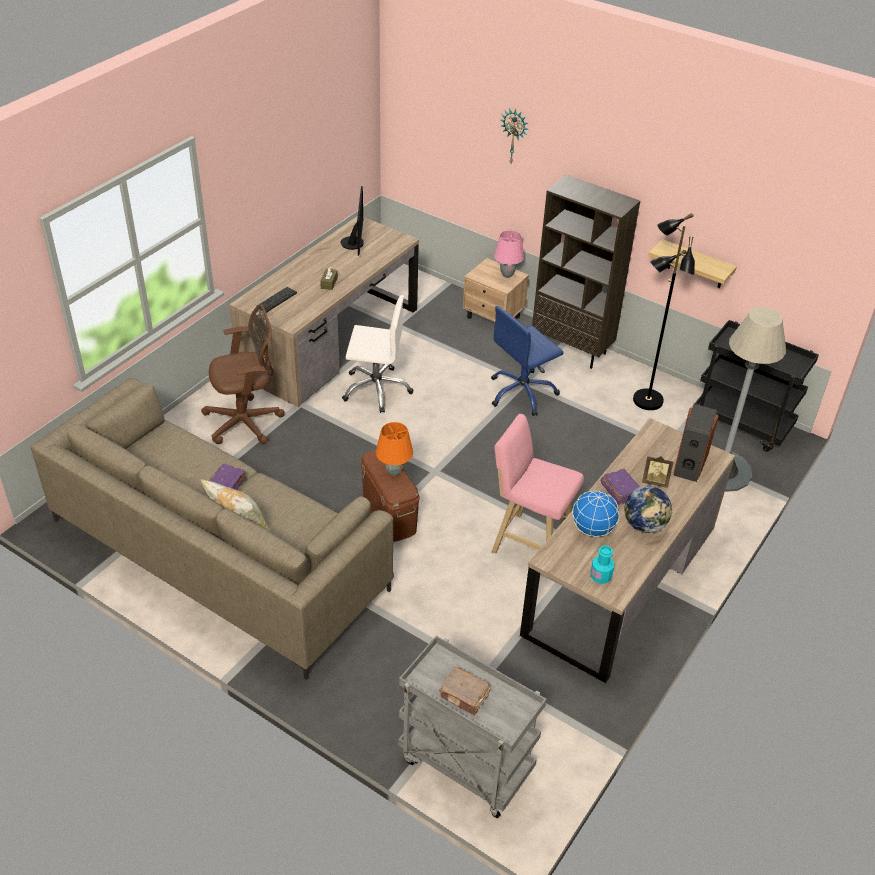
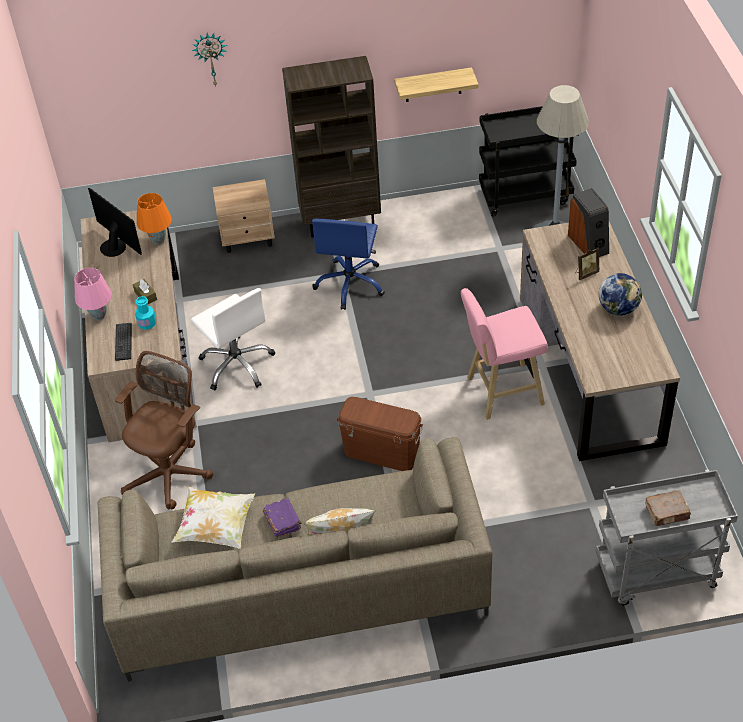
camera: 40 degrees left, 5 degrees up
white office chair [342,295,413,413] -> white office chair turned 90 degrees clockwise [191,288,275,390]
orange table lamp [376,422,413,476] -> orange table lamp moved to [137,193,172,244]
pink table lamp [494,230,524,278] -> pink table lamp moved to [74,268,112,320]
globe [572,491,619,537] -> none
turquoise bottle [591,546,614,584] -> turquoise bottle moved to [135,296,156,330]
purple book [601,469,640,505] -> none
black floor lamp [633,213,695,410] -> none
none -> pillow [172,487,255,549]

